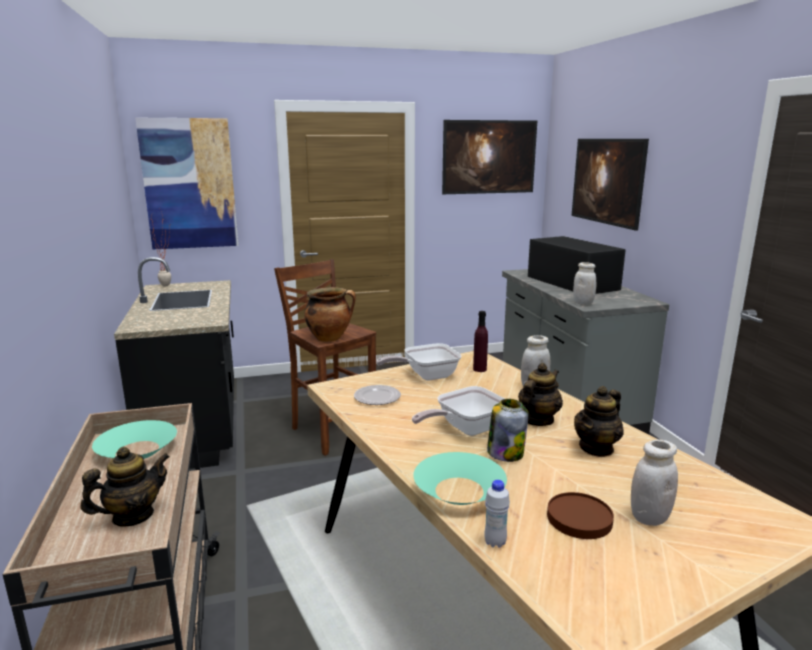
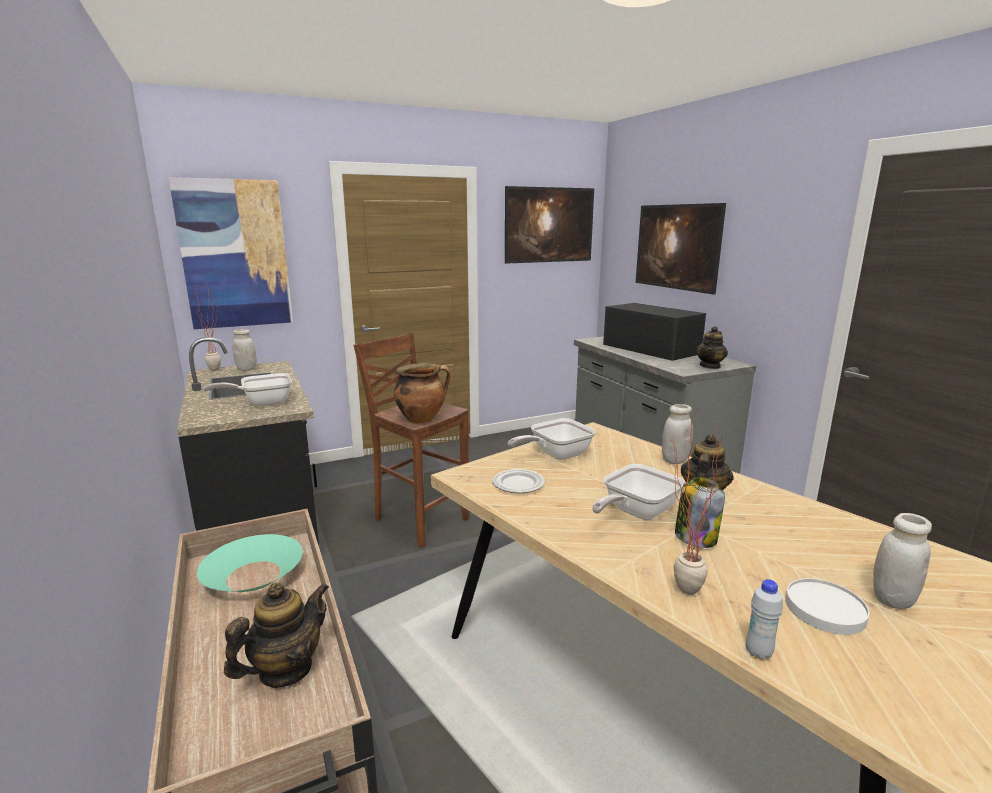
camera: 10 degrees left, 0 degrees up
turquoise bowl [414,452,507,505] -> potted plant [670,411,722,595]
purple bottle [473,311,488,372] -> none
brown plate [547,492,614,539] -> white plate [785,578,870,635]
white jar [573,262,596,305] -> white jar moved to [232,329,257,371]
teapot [574,386,624,457] -> teapot moved to [696,326,728,369]
none -> frying pan [203,373,292,406]

